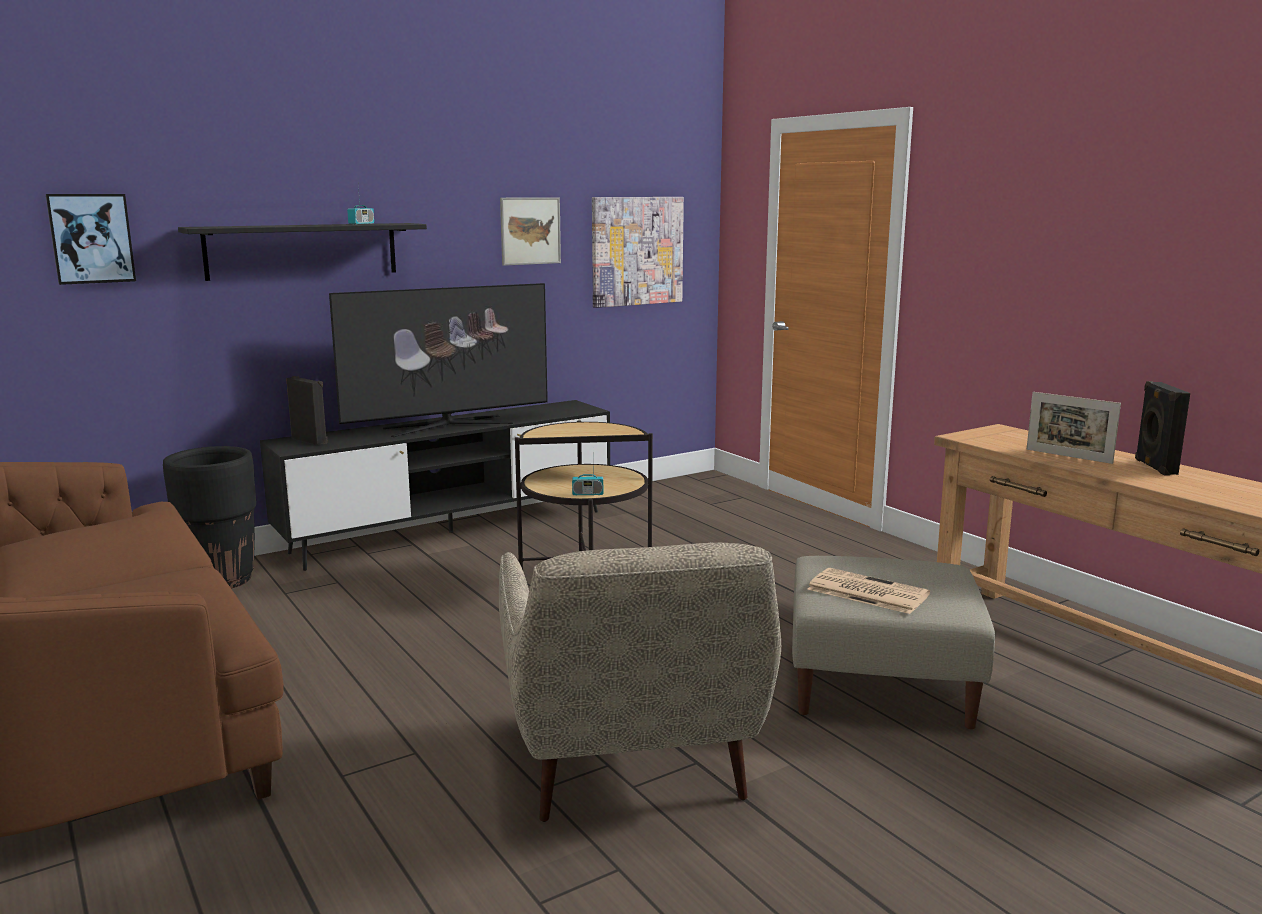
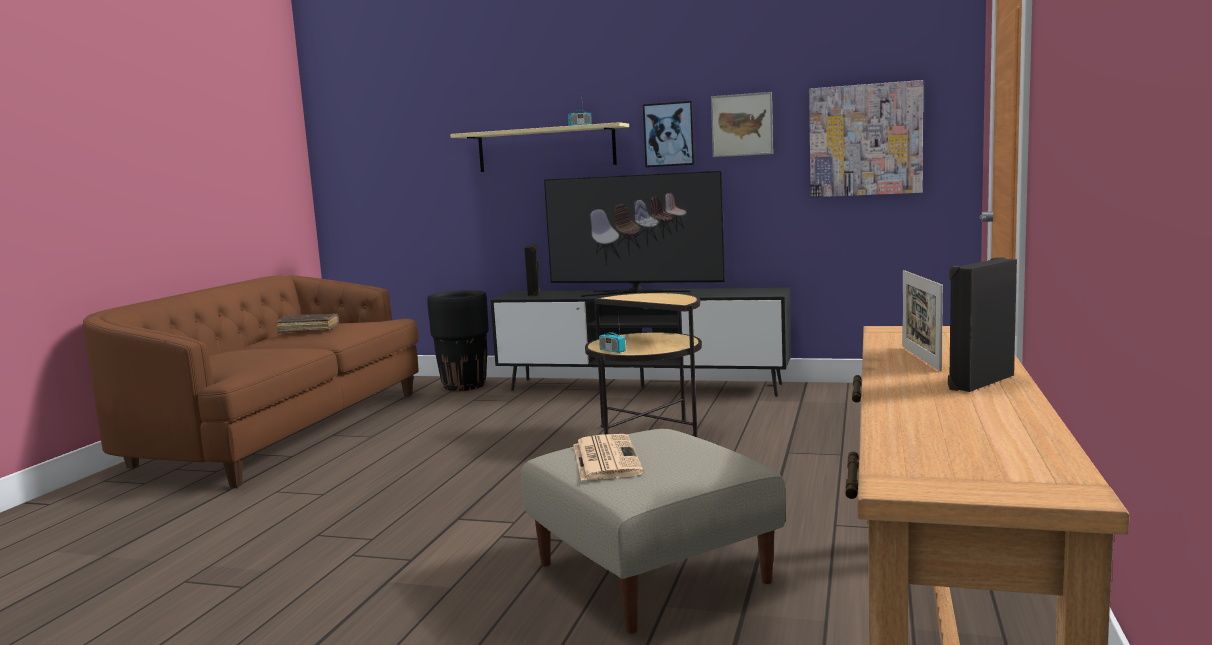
camera: 50 degrees right, 5 degrees down
picture [46,194,136,285] -> picture moved to [643,101,695,167]
black shelf [178,223,427,281] -> beige shelf [450,122,629,172]
beige armchair [499,542,781,822] -> none
none -> brown book [276,313,339,333]

